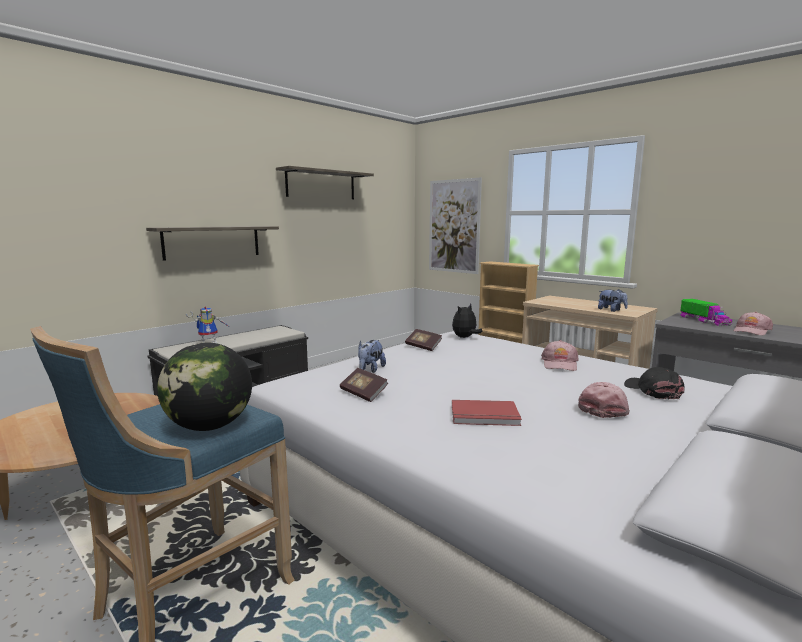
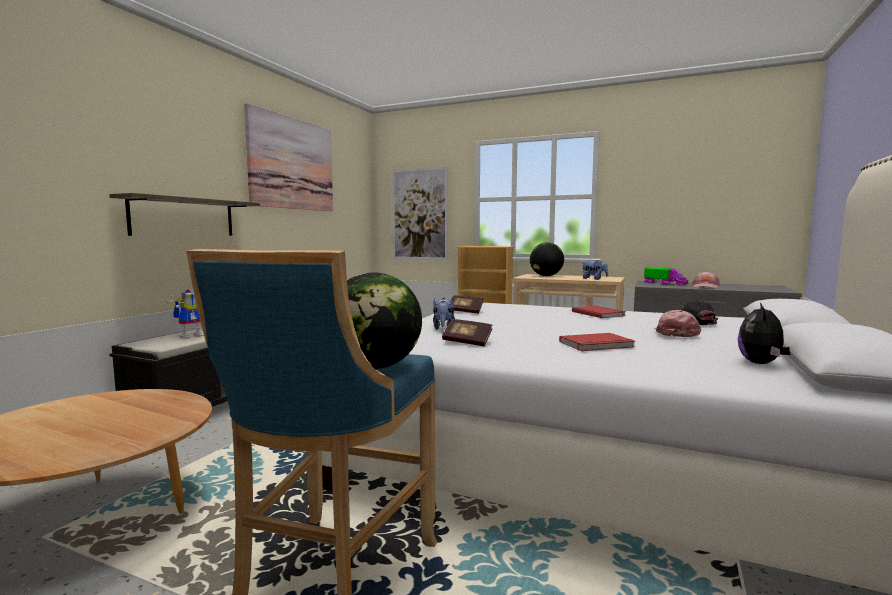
camera: 20 degrees left, 5 degrees down
shelf [276,166,374,199] -> picture [244,103,333,211]
plush toy [452,304,483,338] -> plush toy moved to [738,303,790,364]
pink cap [541,340,579,371] -> red book [572,306,626,318]
none -> globe [530,242,564,276]

